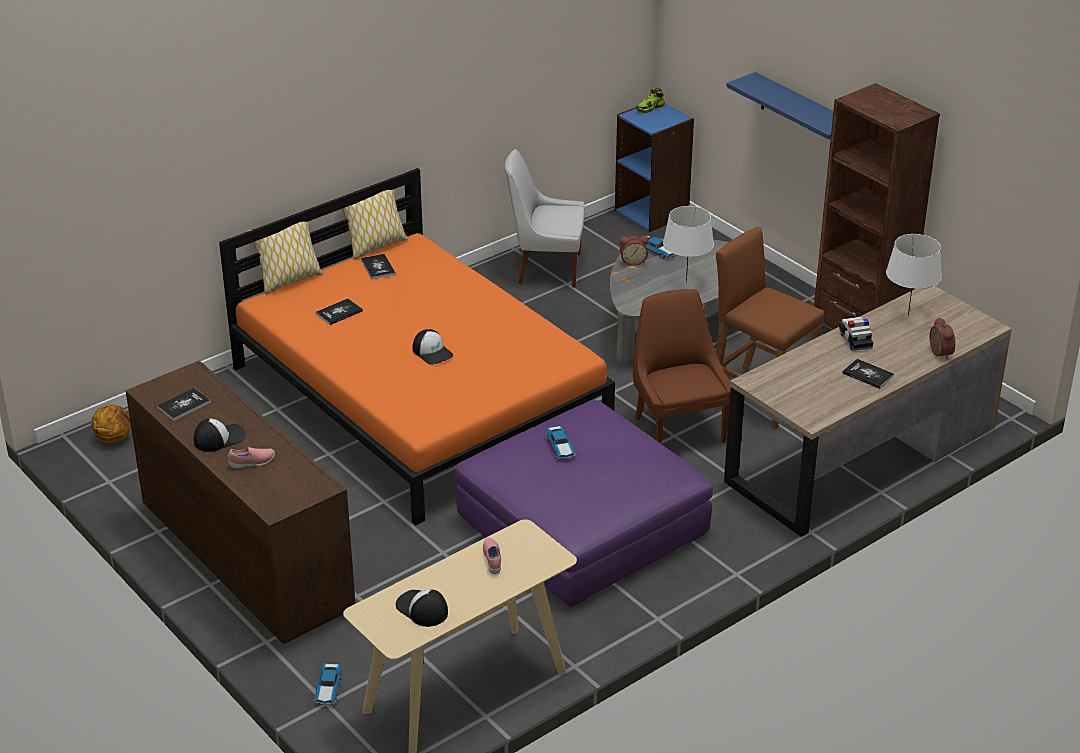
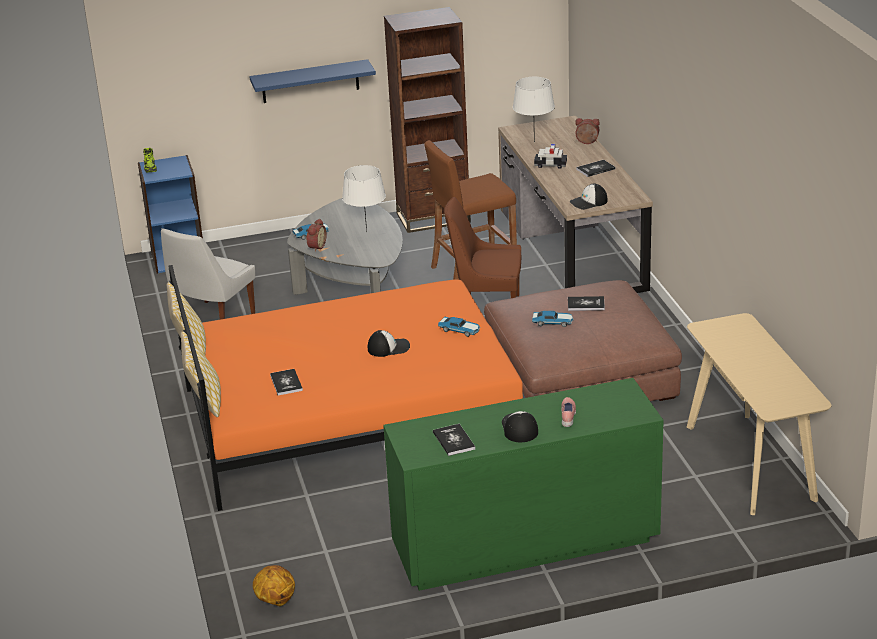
camera: 65 degrees left, 5 degrees down
brown dresser [126,360,355,644] -> green dresser [383,378,664,591]
toy car [314,663,342,705] -> toy car moved to [438,317,481,337]
book [361,254,396,280] -> book moved to [568,296,605,311]
cap [396,589,448,627] -> cap moved to [570,183,608,210]
purple ottoman [454,400,713,607] -> brown ottoman [484,280,682,401]
pink shoe [483,537,501,574] -> none

